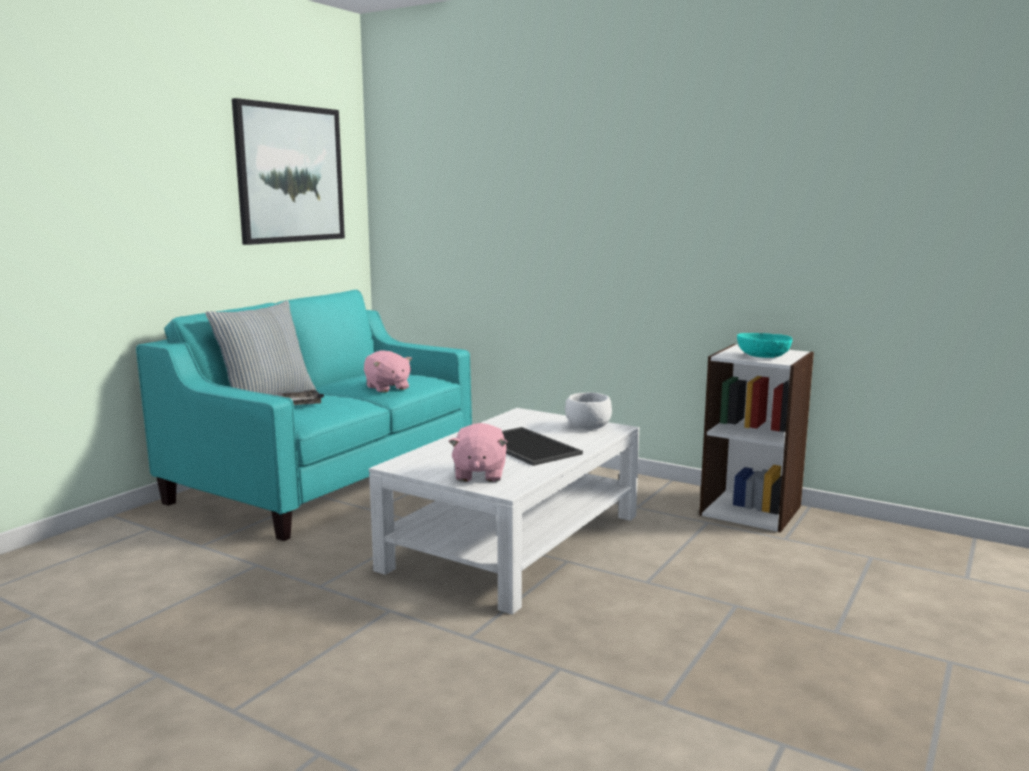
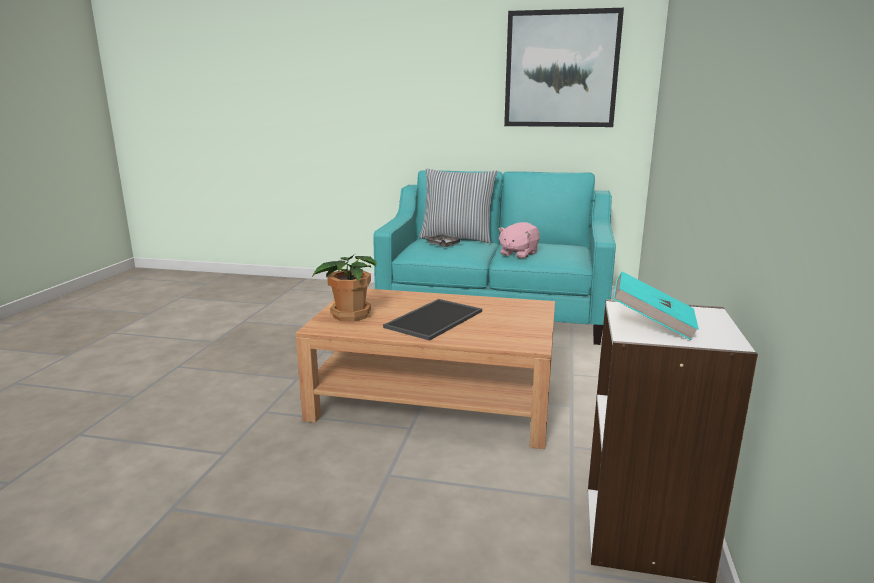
camera: 70 degrees right, 5 degrees up
white coffee table [369,408,640,615] -> brown coffee table [295,289,555,449]
pink plush toy [448,423,507,482] -> potted plant [311,253,376,322]
white bowl [565,392,612,430] -> none
turquoise bowl [737,333,792,358] -> turquoise book [613,272,699,340]

